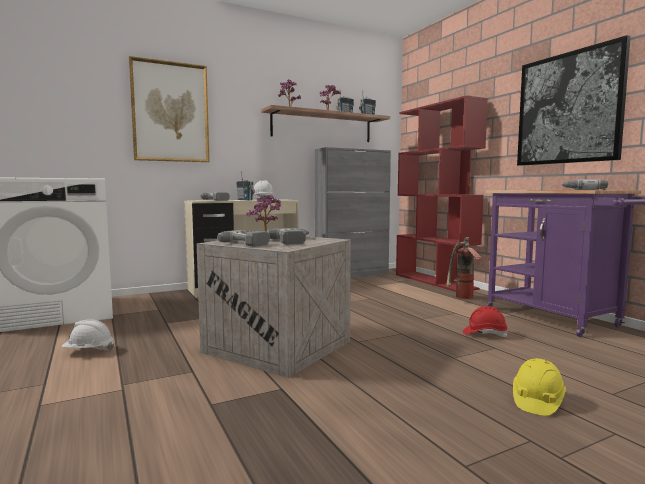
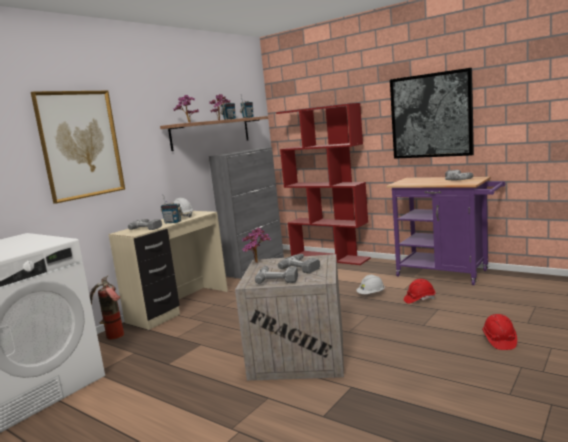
camera: 25 degrees left, 5 degrees up
white hard hat [62,319,114,351] -> white hard hat moved to [356,275,385,294]
fire extinguisher [446,237,482,299] -> fire extinguisher moved to [90,276,124,339]
yellow hard hat [513,358,566,416] -> red hard hat [482,314,517,350]

